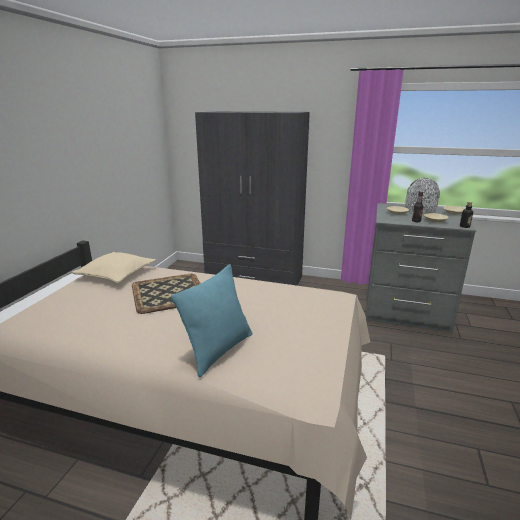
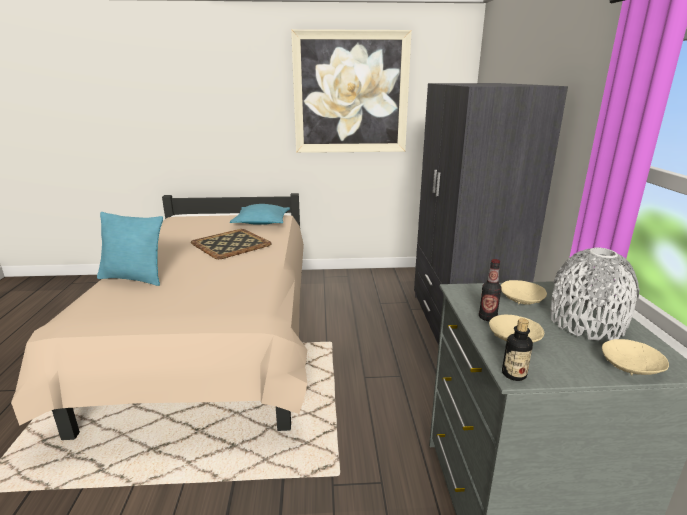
camera: 70 degrees right, 0 degrees up
beige pillow [72,252,156,283] -> turquoise pillow [230,204,290,225]
none -> picture [291,29,412,153]

